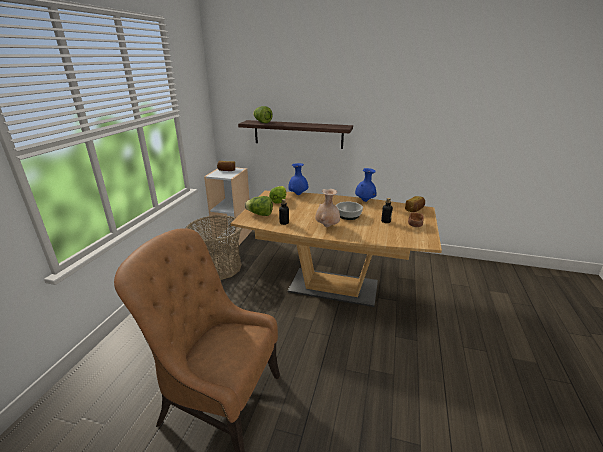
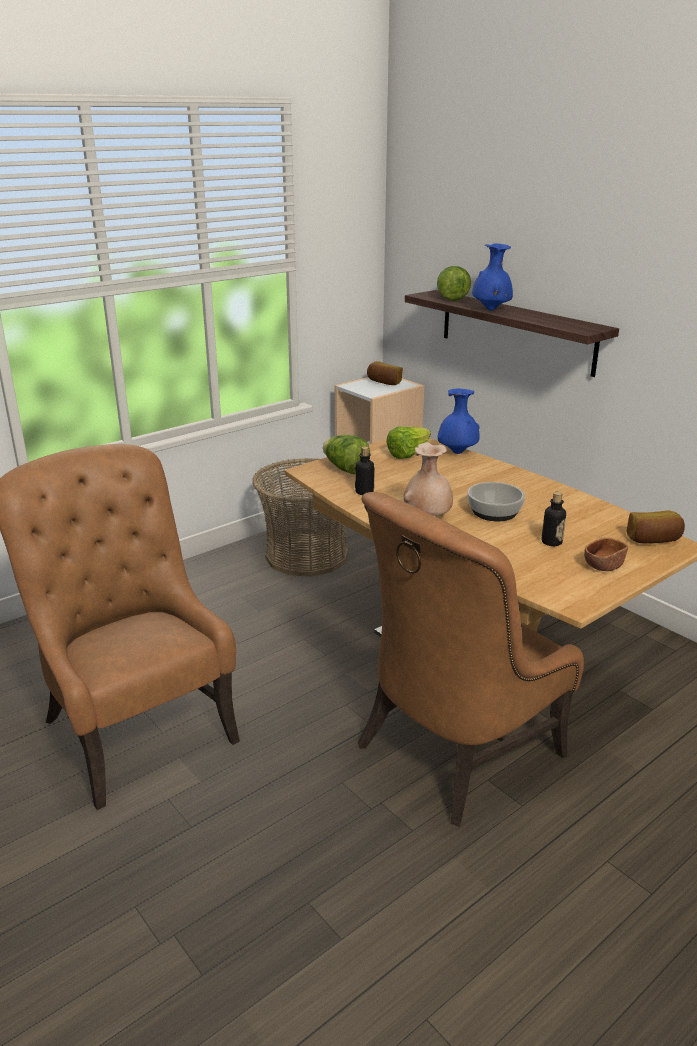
camera: 35 degrees right, 0 degrees up
blue vase [355,168,377,202] -> blue vase moved to [472,244,513,311]
none -> brown chair [358,492,584,827]

